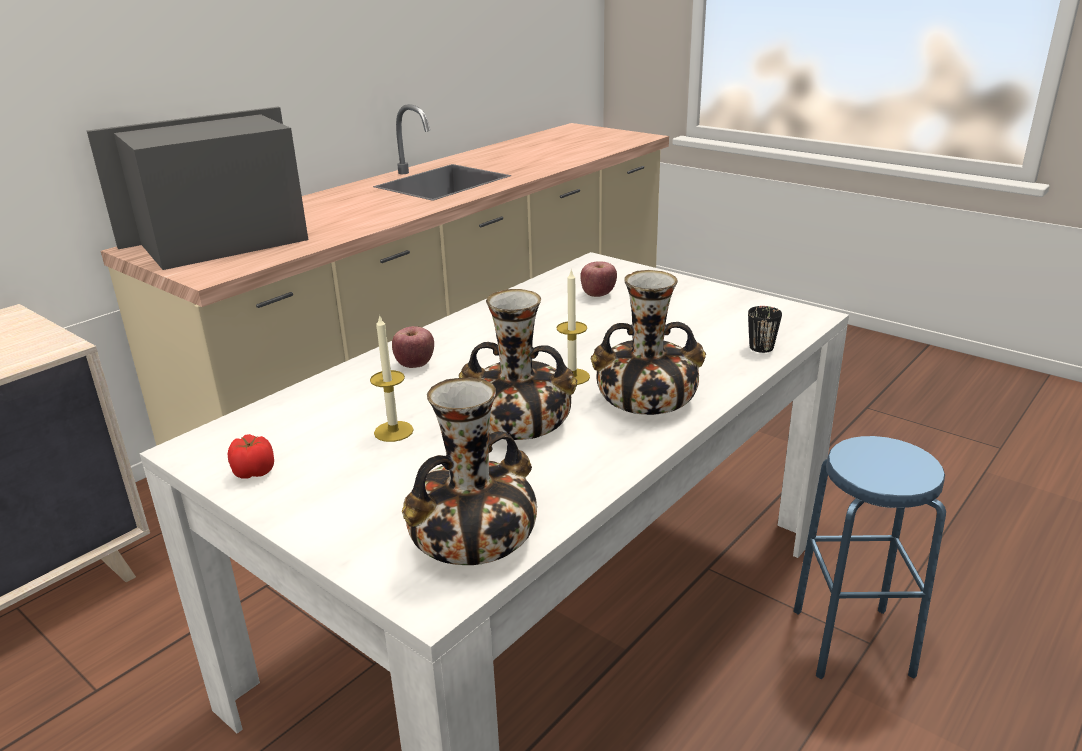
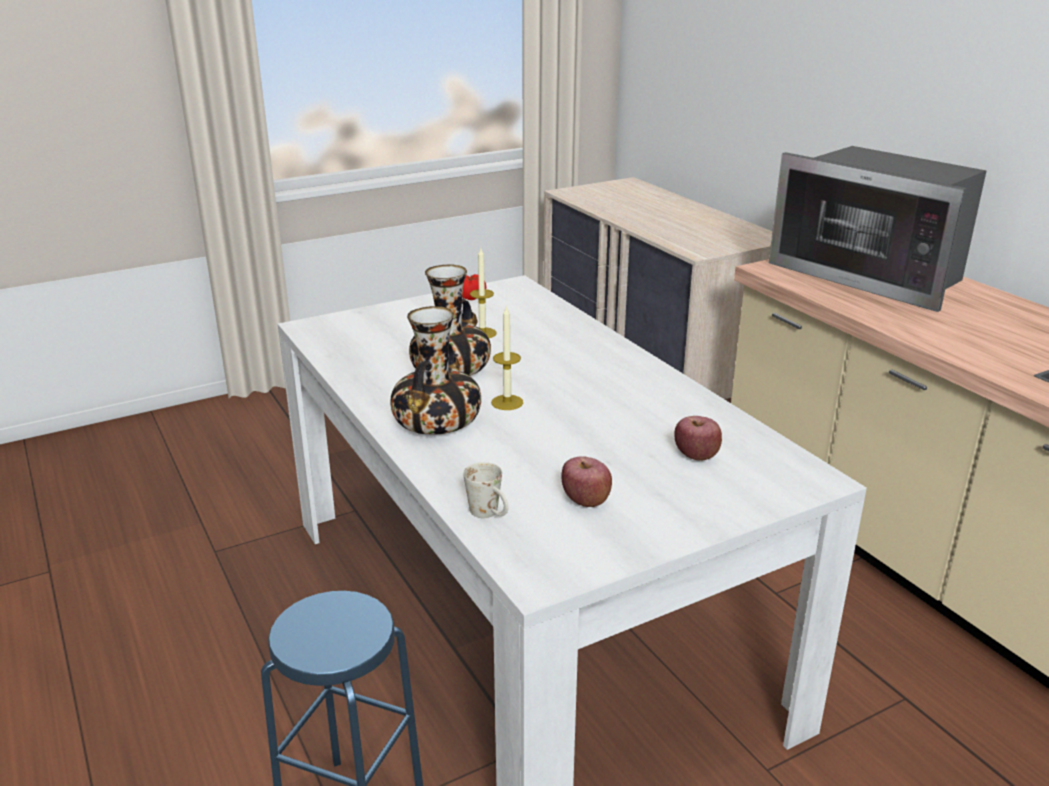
camera: 110 degrees right, 0 degrees up
microwave [87,107,308,270] -> microwave turned 150 degrees clockwise [769,146,987,312]
apple [392,326,434,368] -> apple moved to [562,456,612,507]
vase [402,378,537,565] -> none
black mug [748,306,782,353] -> white mug [463,462,508,518]

